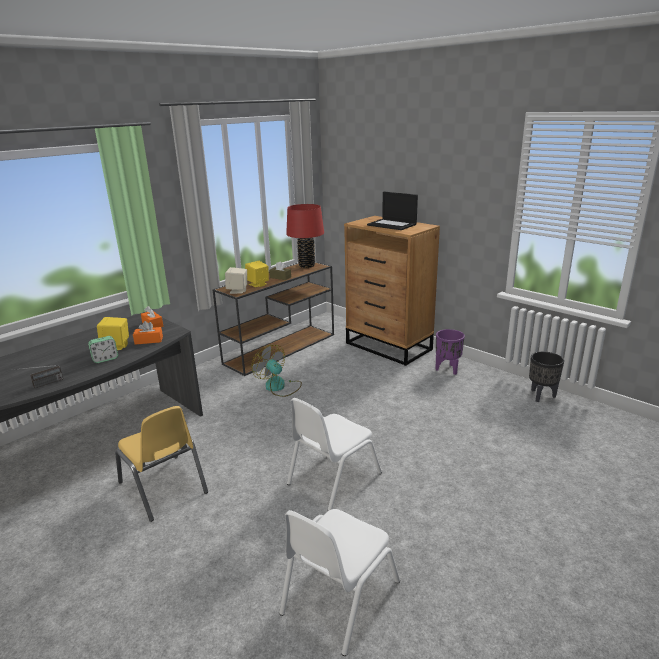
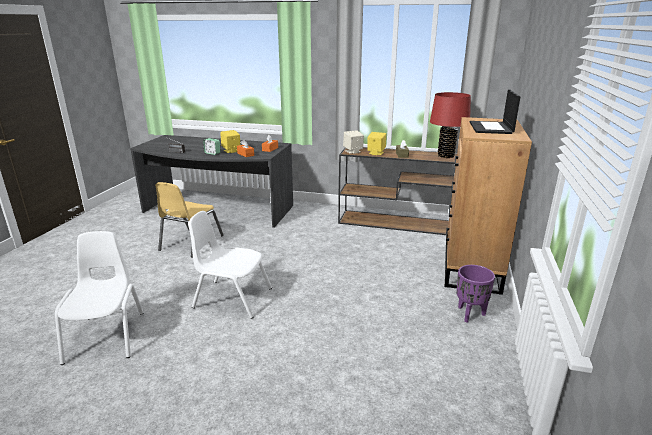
camera: 60 degrees right, 0 degrees up
fan [252,345,302,397] -> none
white chair [279,509,400,656] -> white chair turned 75 degrees clockwise [55,231,144,365]
black planter [529,352,564,402] -> none

